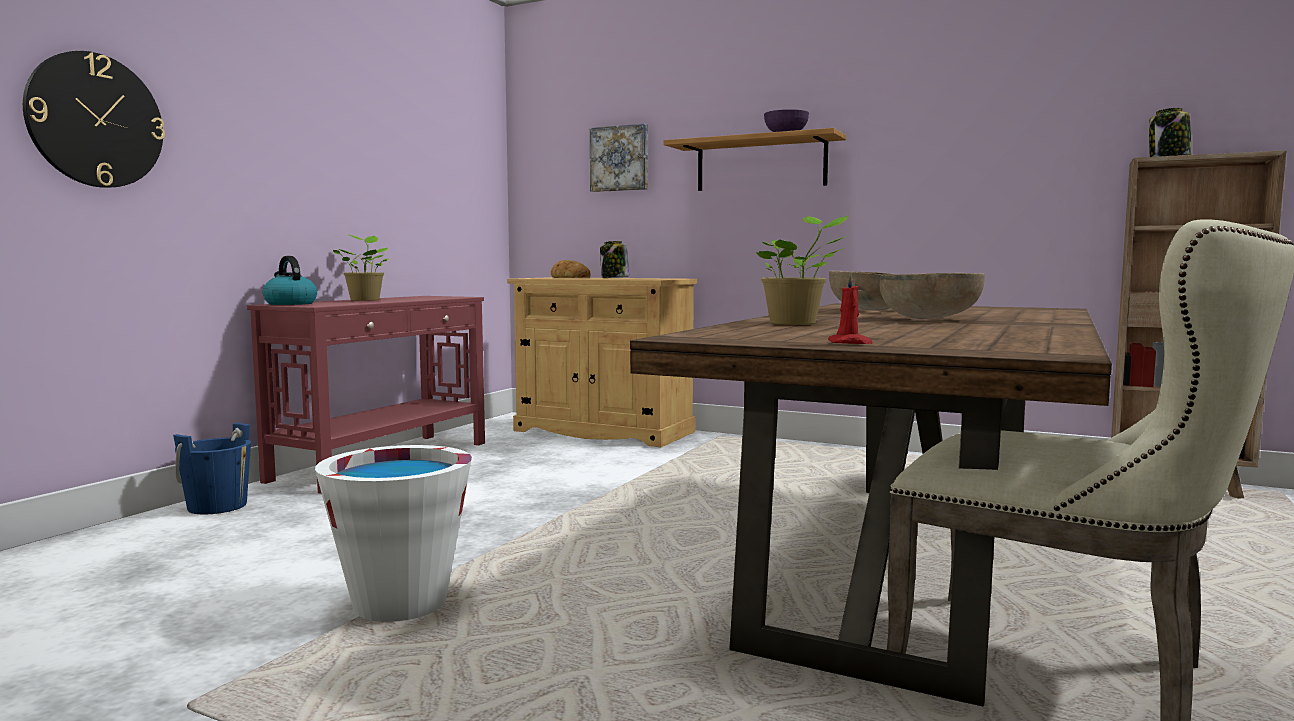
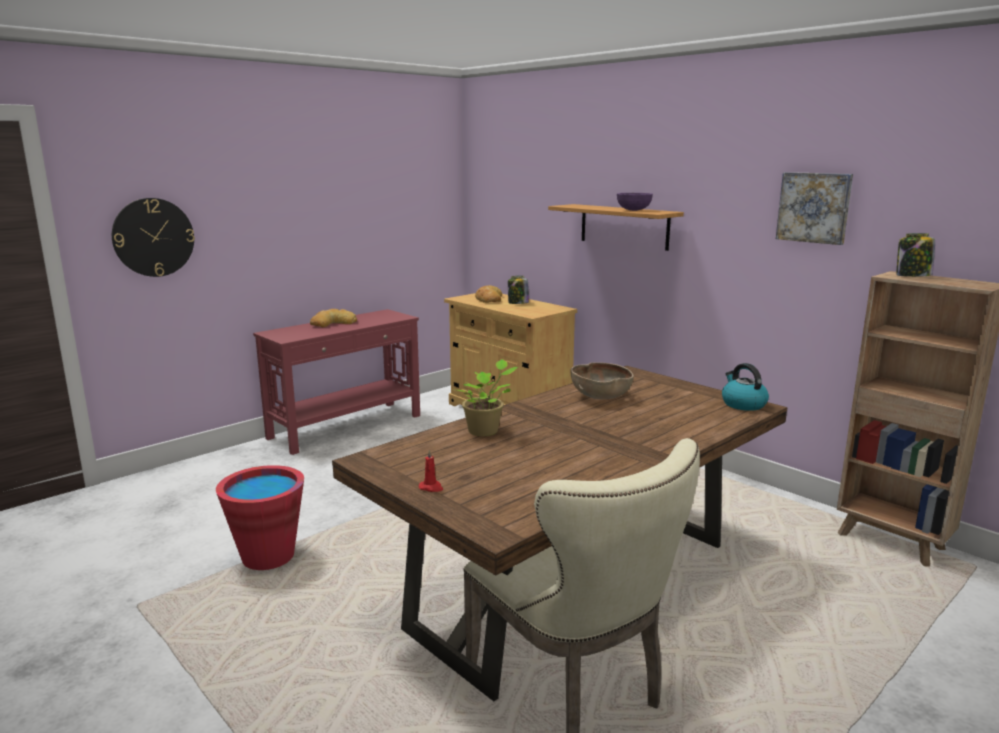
camera: 20 degrees right, 10 degrees up
blue bucket [173,423,251,514] -> none
kettle [263,256,317,305] -> kettle moved to [722,363,769,411]
white bucket [315,445,472,622] -> red bucket [216,465,304,570]
potted plant [333,235,388,301] -> bread [310,309,357,327]
picture [590,124,648,192] -> picture moved to [776,172,853,245]
brown bowl [880,273,985,319] -> none

